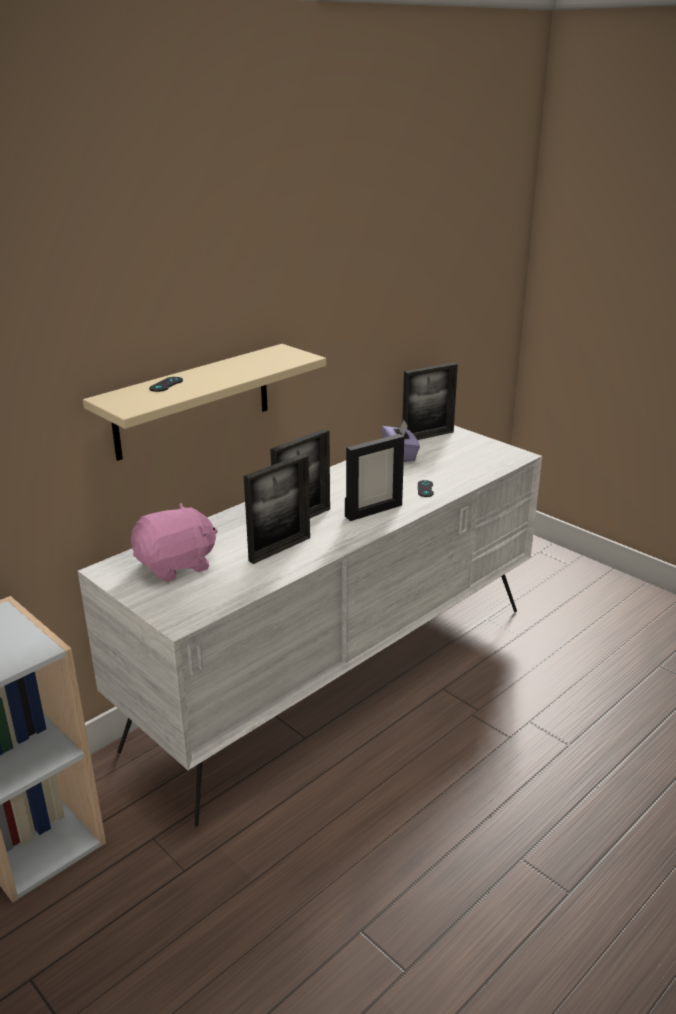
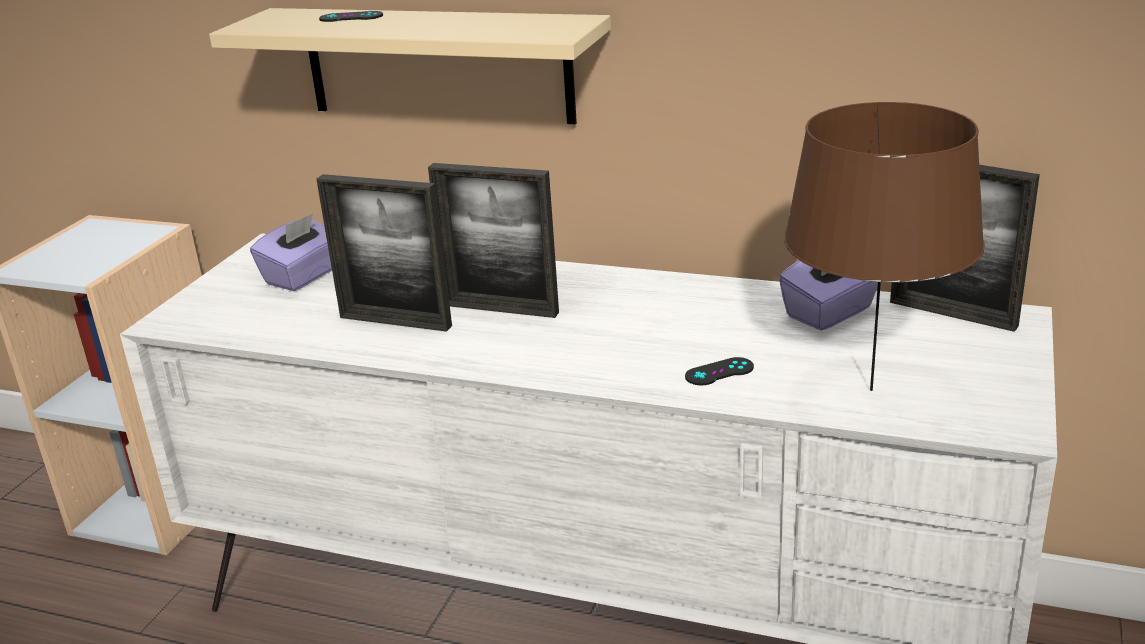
camera: 65 degrees right, 0 degrees up
pink plush toy [131,503,218,582] -> purple tissue box [250,213,332,291]
picture frame [345,434,404,521] -> none
none -> brown table lamp [784,102,985,391]

